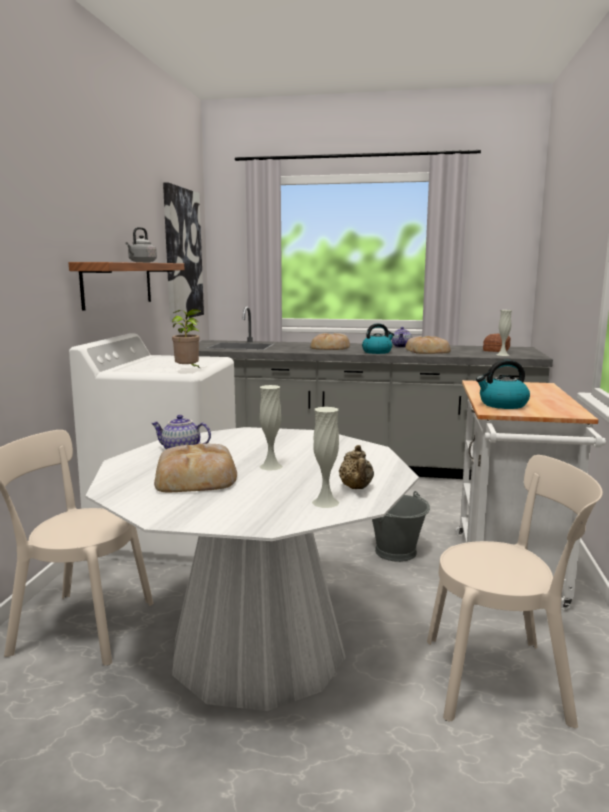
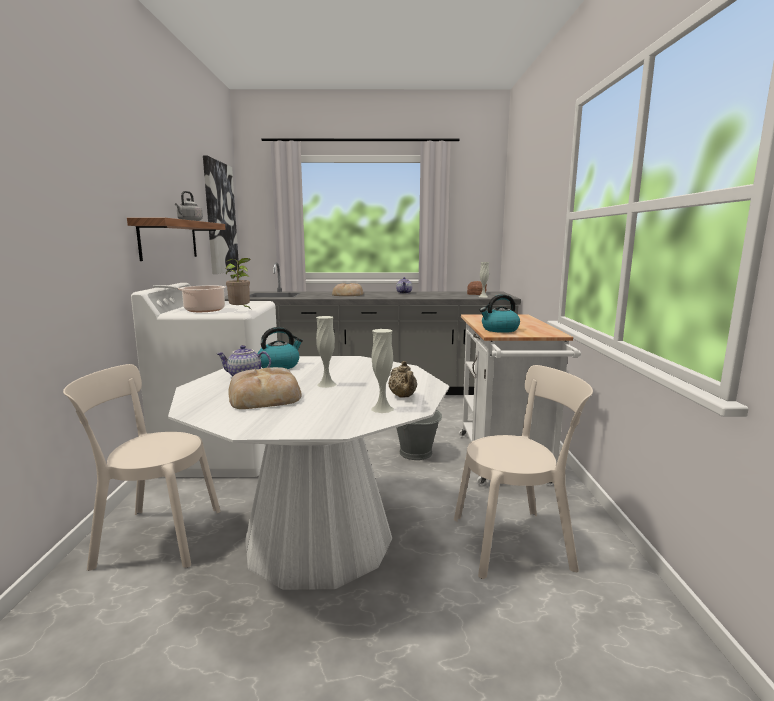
camera: 10 degrees left, 0 degrees up
kettle [362,323,394,354] -> kettle moved to [258,327,303,369]
bread [405,336,451,354] -> none
none -> cooking pot [153,285,226,312]

